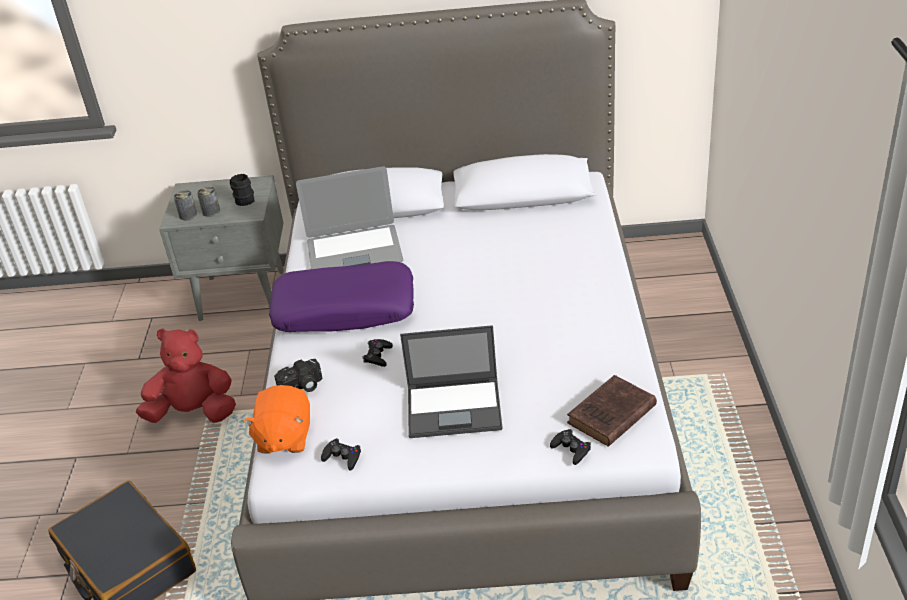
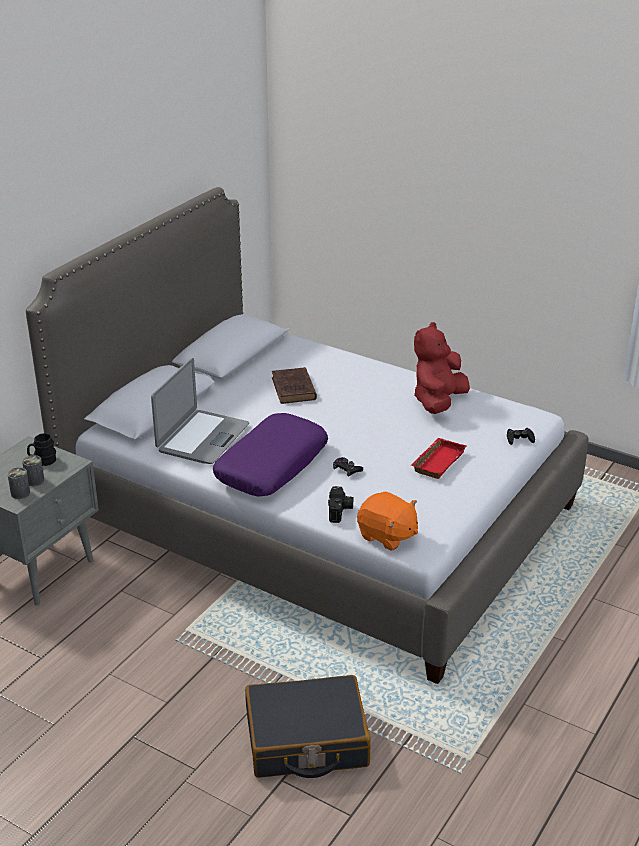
camera: 60 degrees left, 5 degrees down
red plush toy [136,328,236,423] -> red plush toy moved to [414,322,470,414]
black game controller [321,438,361,470] -> none
laptop [400,325,503,438] -> red tray [412,438,466,479]
brown book [567,375,657,447] -> brown book moved to [272,367,317,404]

